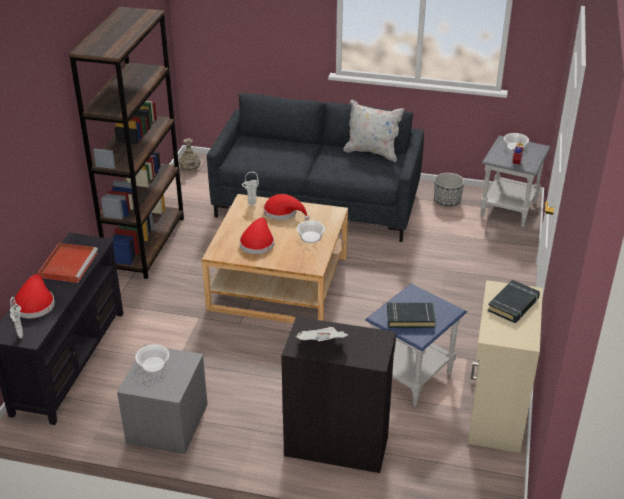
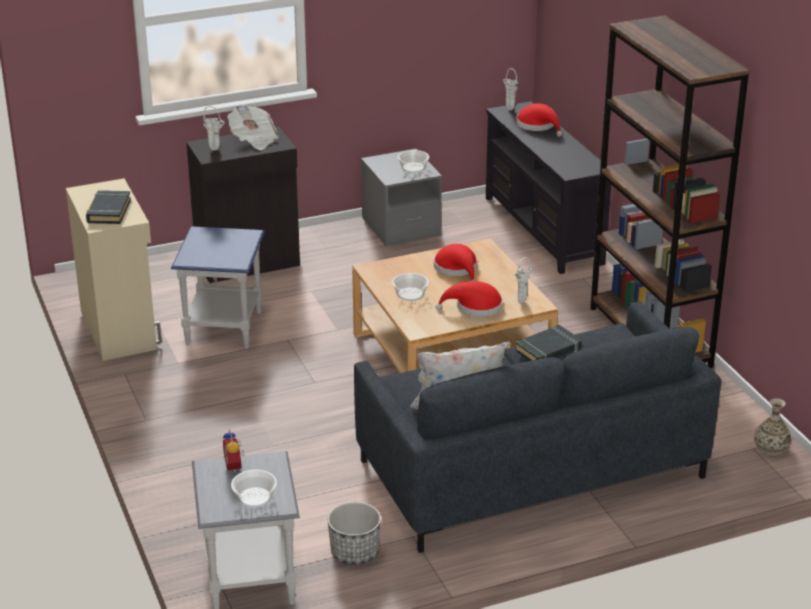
camera: 145 degrees right, 5 degrees down
red tray [38,243,98,283] -> none
black book [387,302,436,328] -> black book moved to [515,325,582,361]
none -> white vase [203,106,225,151]

